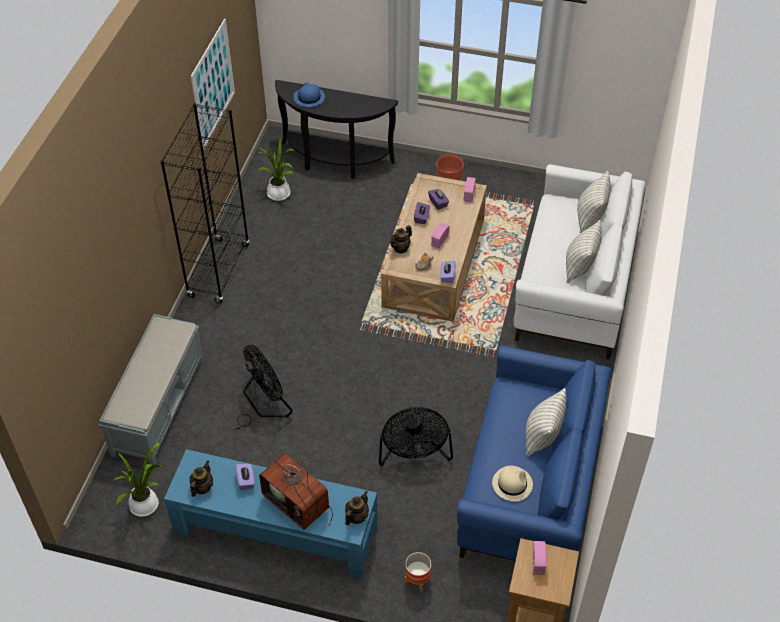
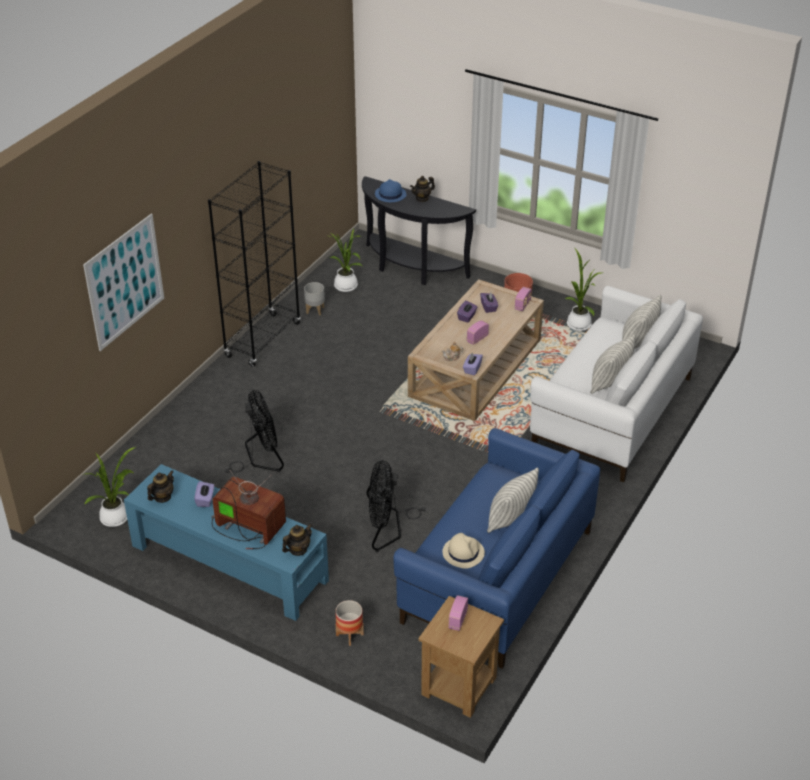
camera: 15 degrees right, 10 degrees down
grey bench [99,314,204,465] -> none
picture [191,19,235,150] -> picture moved to [83,214,164,351]
television [259,451,333,530] -> television turned 150 degrees clockwise [212,470,286,549]
black fan [379,406,453,467] -> black fan turned 75 degrees clockwise [367,460,426,553]
teapot [390,225,412,254] -> teapot moved to [410,176,435,202]
none -> grey planter [304,282,325,316]
none -> potted plant [565,249,601,331]

